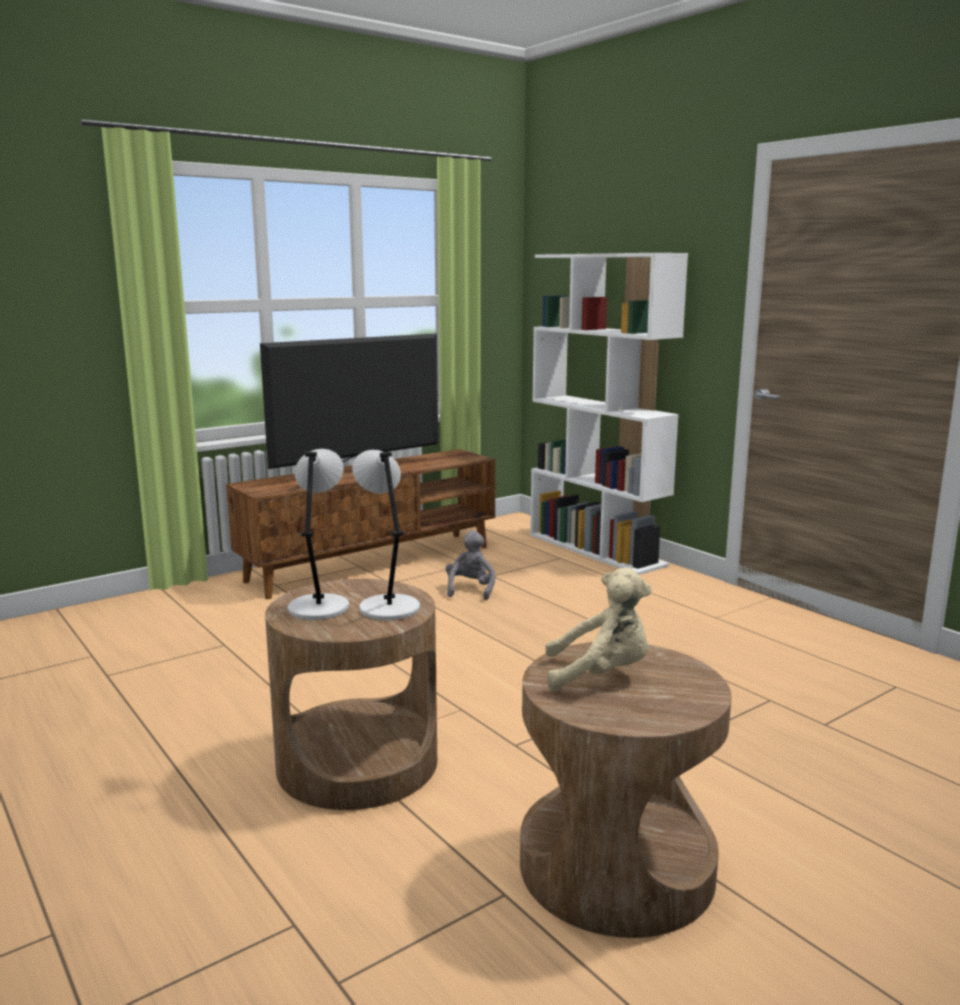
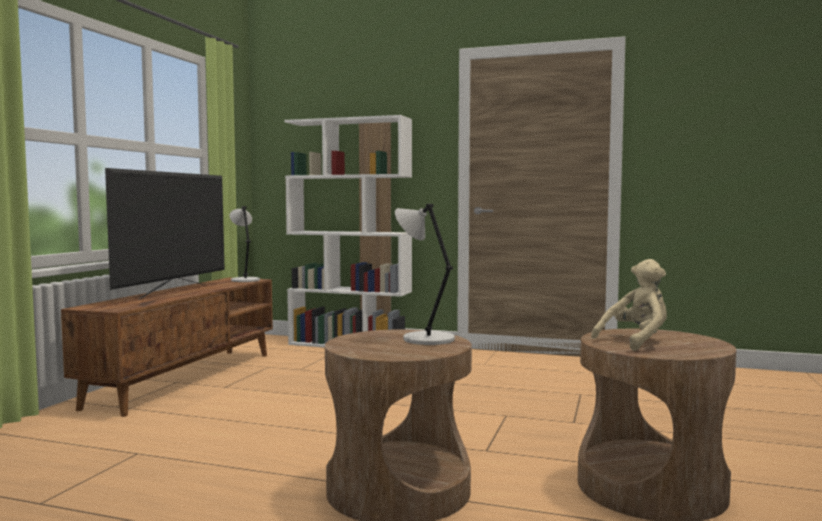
camera: 35 degrees left, 10 degrees down
grey table lamp [288,449,349,620] -> grey table lamp moved to [230,206,260,282]
grey plush toy [446,530,495,600] -> none

